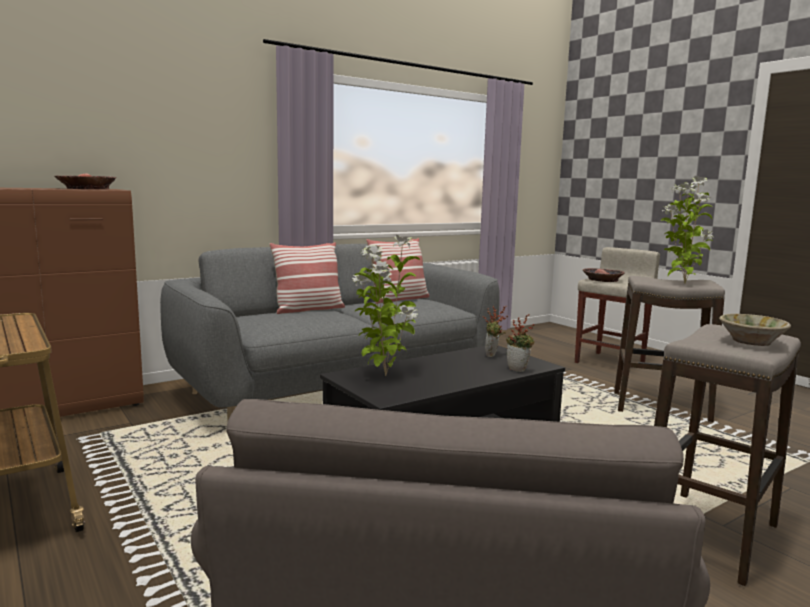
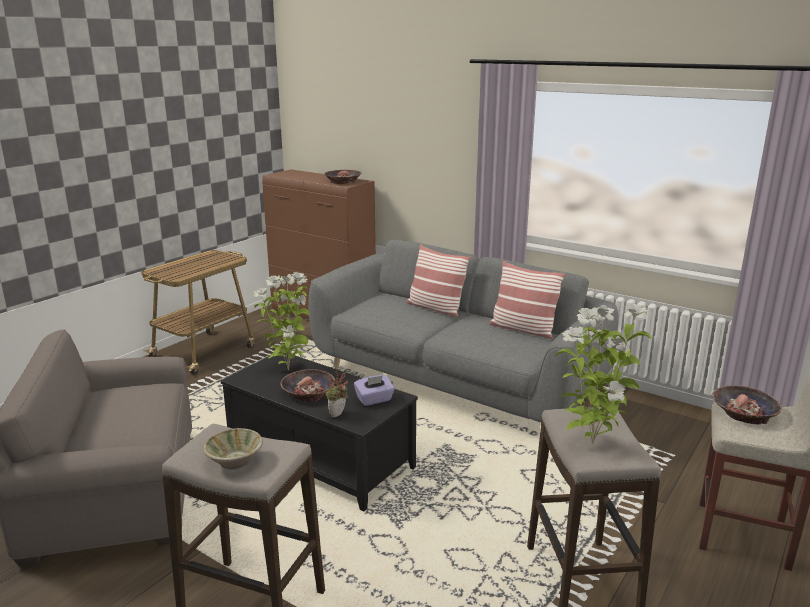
camera: 70 degrees right, 10 degrees up
potted plant [483,306,508,357] -> purple tissue box [354,375,395,406]
none -> bowl [280,369,335,402]

